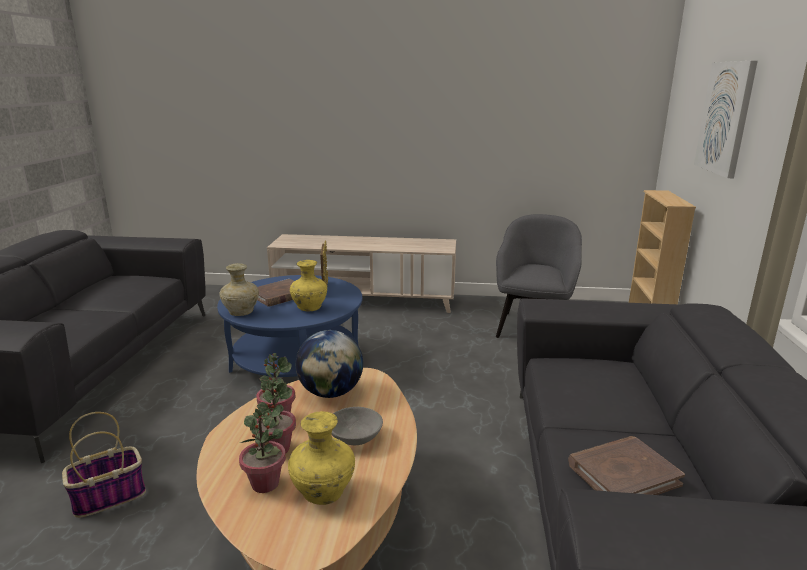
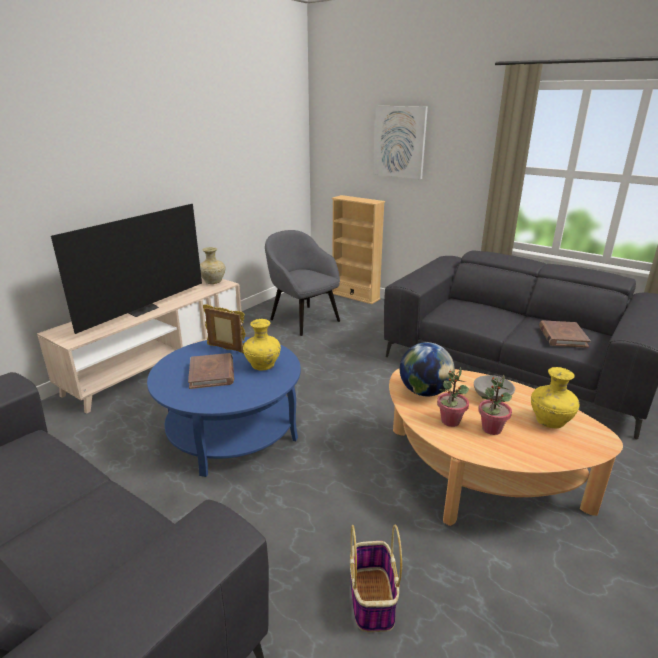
camera: 60 degrees left, 5 degrees up
beige vase [219,263,259,316] -> beige vase moved to [200,247,225,284]
potted plant [239,409,286,493] -> none
none -> television [51,204,202,334]

